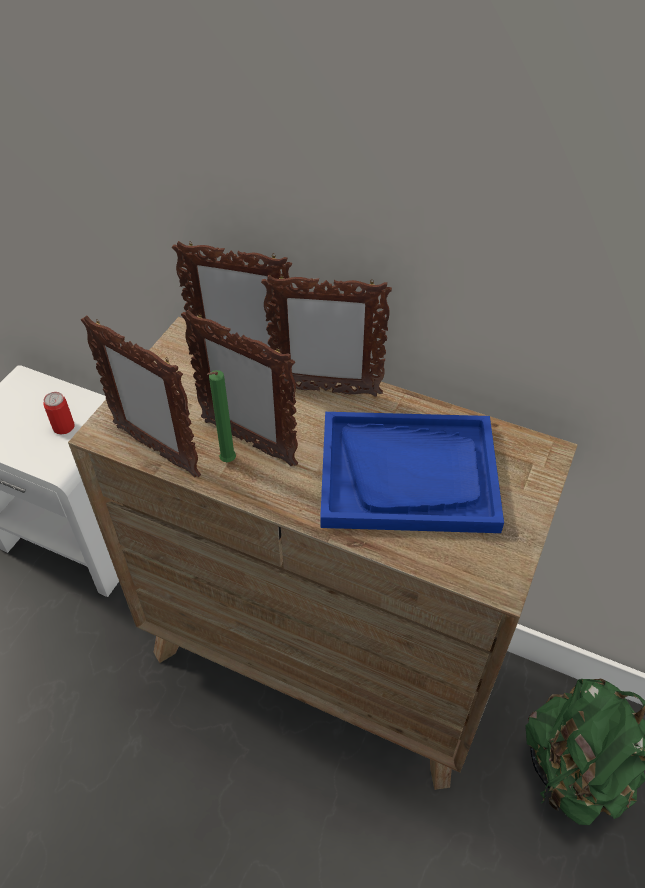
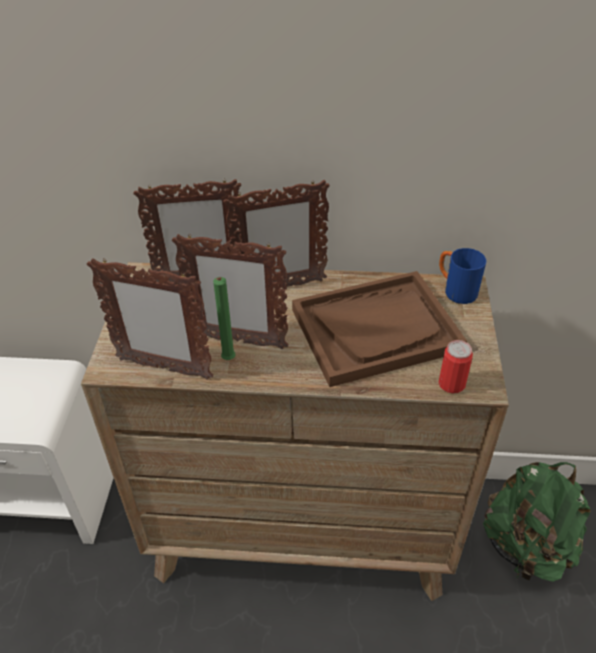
camera: 20 degrees left, 5 degrees down
can [43,392,74,434] -> can moved to [439,340,473,393]
blue tray [320,412,504,533] -> brown tray [292,271,467,387]
none -> blue mug [439,248,486,304]

